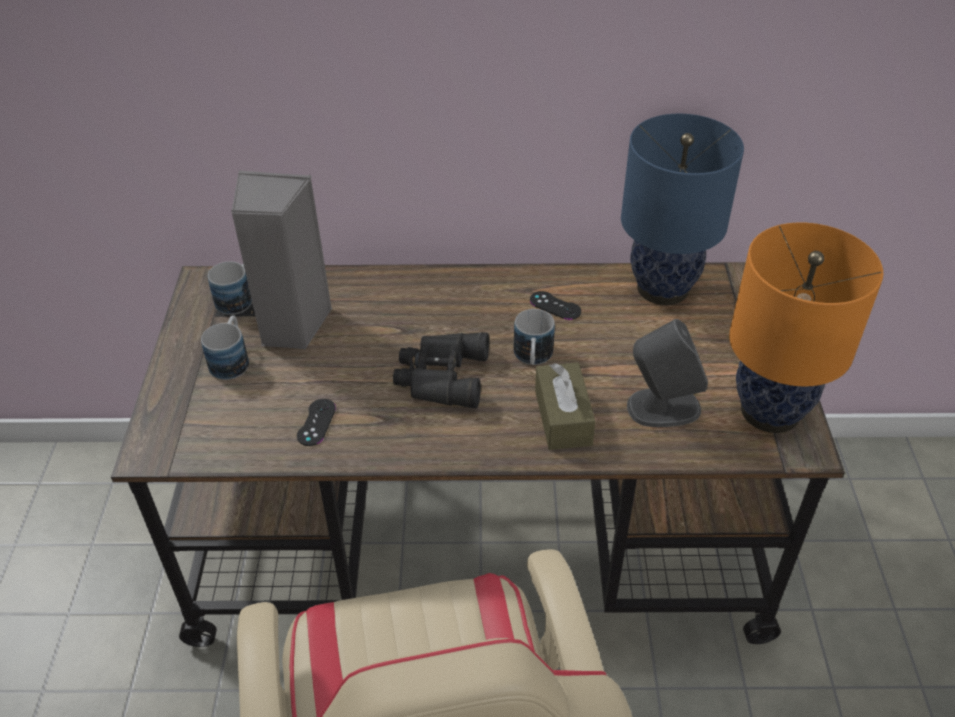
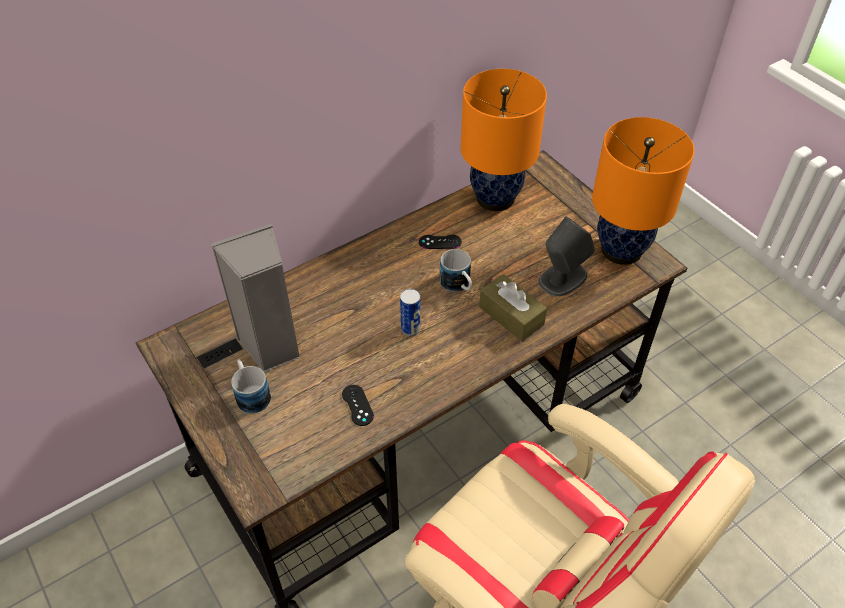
camera: 35 degrees left, 5 degrees up
mug [208,262,252,315] -> none
black binoculars [393,332,489,408] -> can [400,289,420,336]
blue table lamp [621,114,744,305] -> orange table lamp [461,69,547,211]

